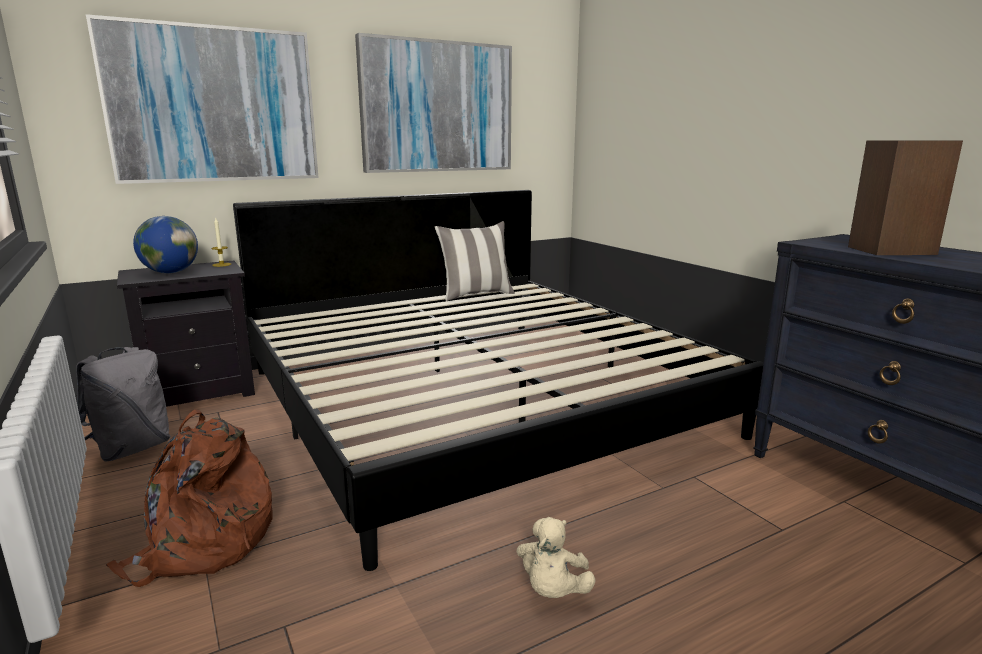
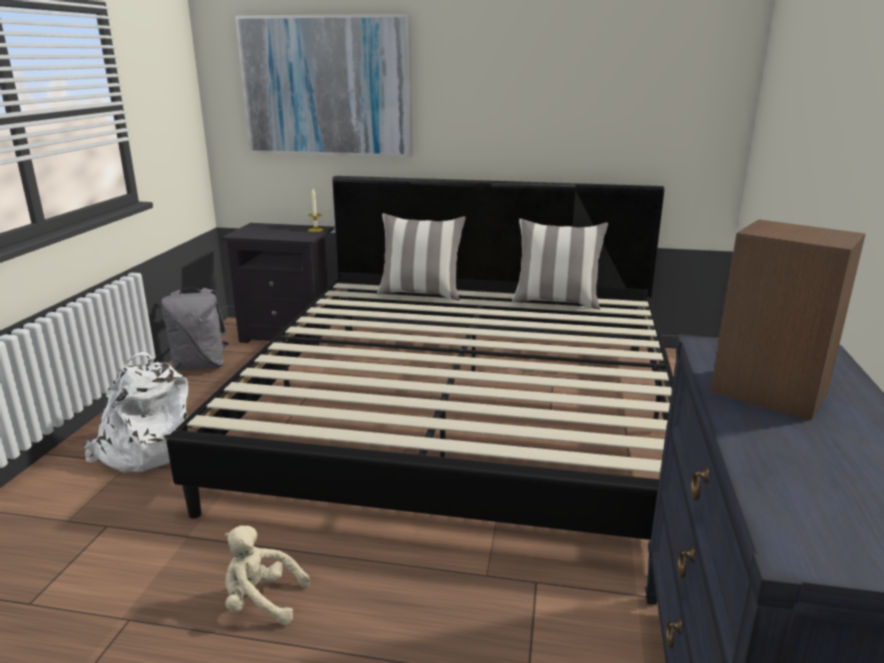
camera: 40 degrees right, 5 degrees up
brown backpack [106,409,273,587] -> white backpack [82,352,189,473]
globe [133,216,198,273] -> none
picture [355,33,512,173] -> none
beige plush toy [516,517,596,598] -> beige plush toy turned 45 degrees clockwise [225,525,310,625]
none -> pillow [377,213,466,300]

